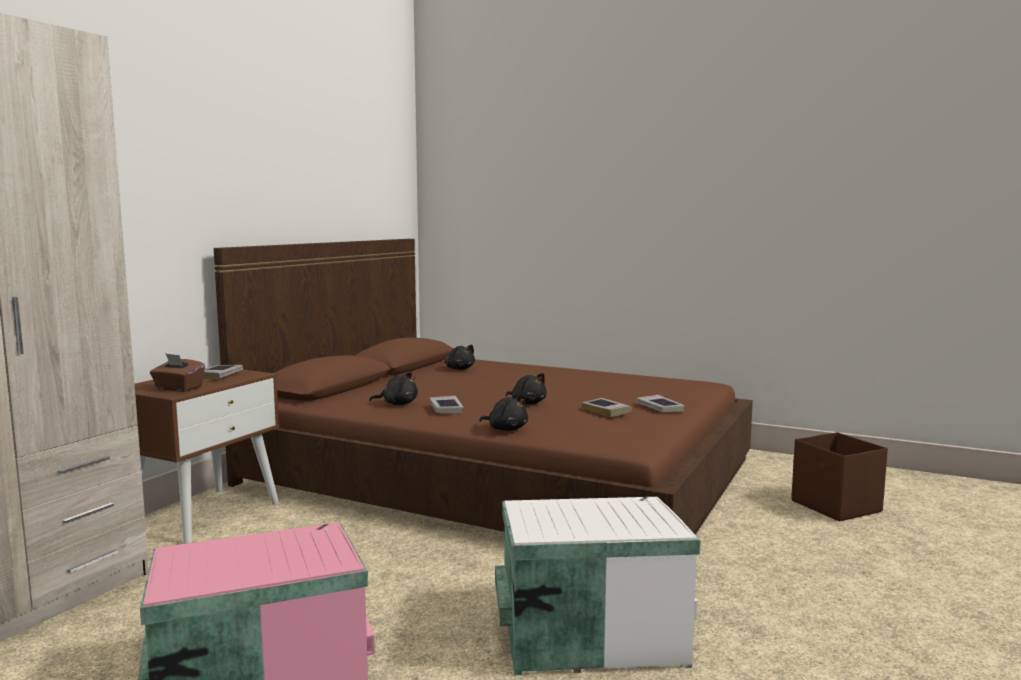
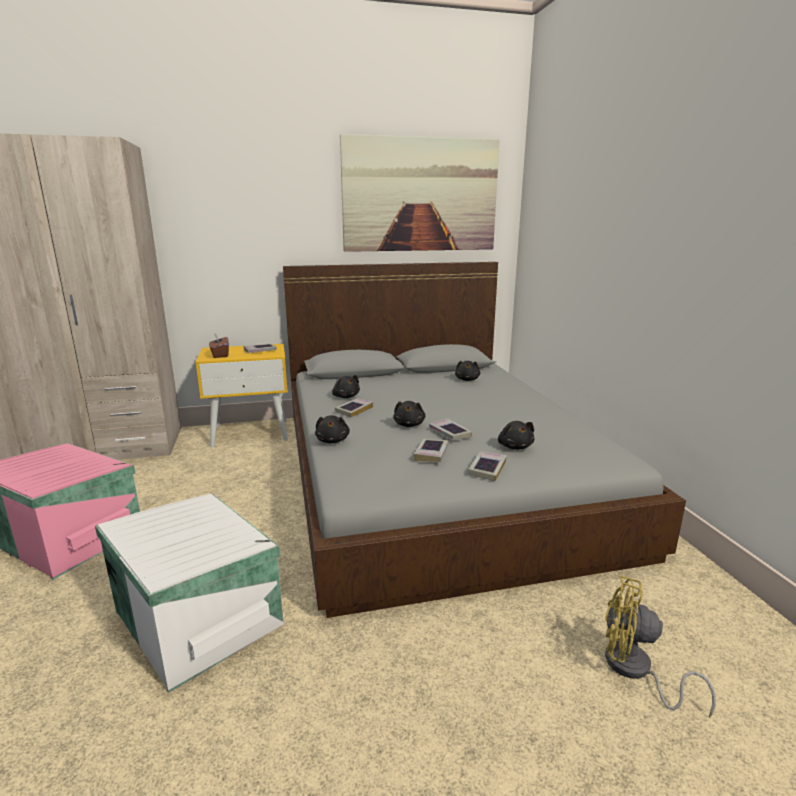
camera: 50 degrees right, 10 degrees up
brown nightstand [135,368,279,544] -> yellow nightstand [195,344,288,447]
brown bed [214,239,753,535] -> grey bed [283,262,686,618]
brown storage box [791,432,888,521] -> yellow fan [605,576,716,718]
none -> picture [340,134,500,252]
none -> book [429,418,472,440]
none -> black plush toy [498,421,534,450]

